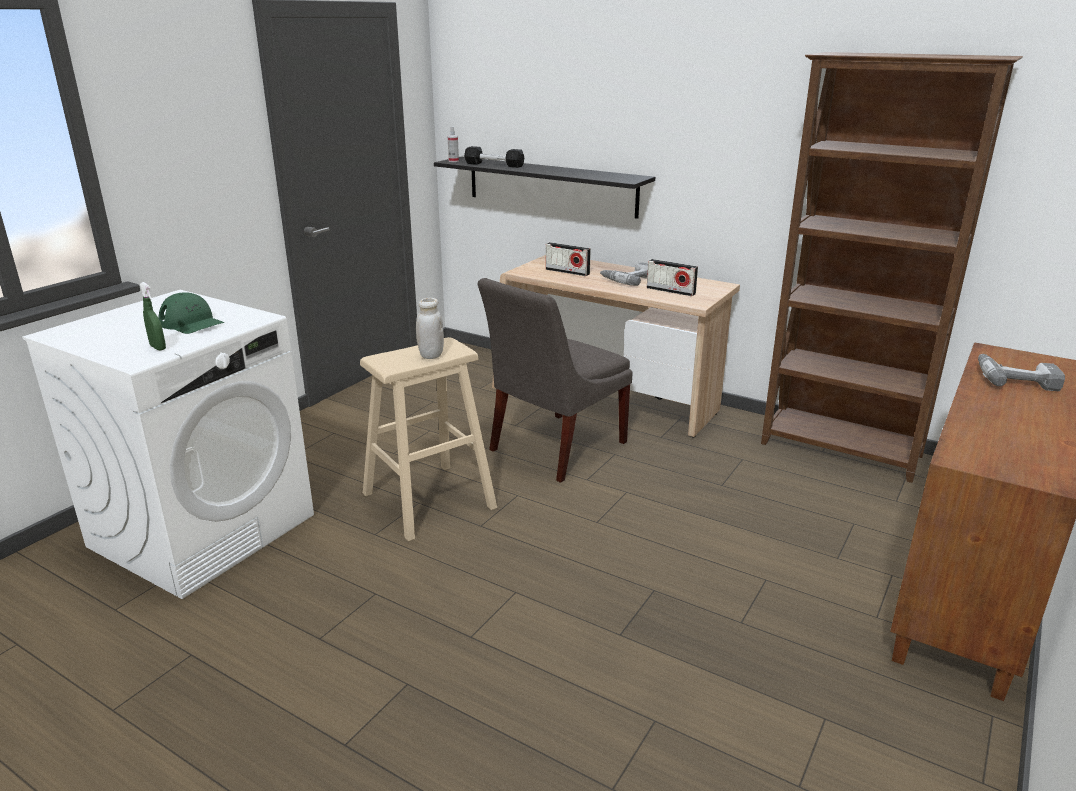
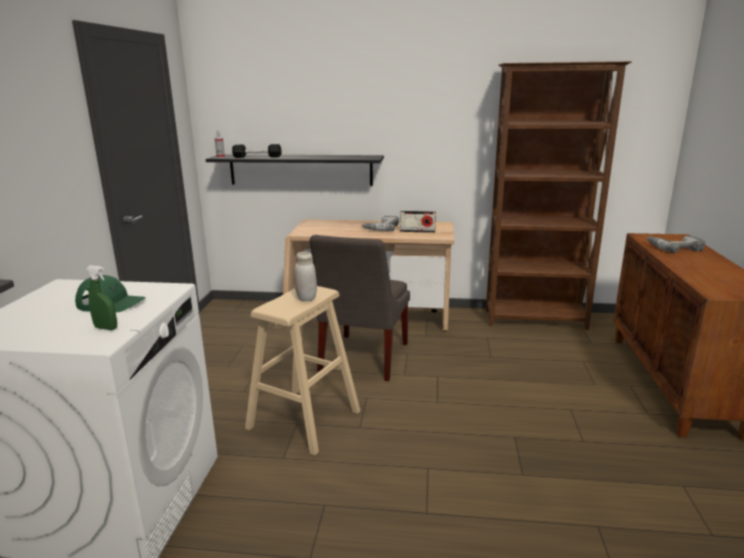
camera: 25 degrees left, 5 degrees down
radio [546,242,591,276] -> none

